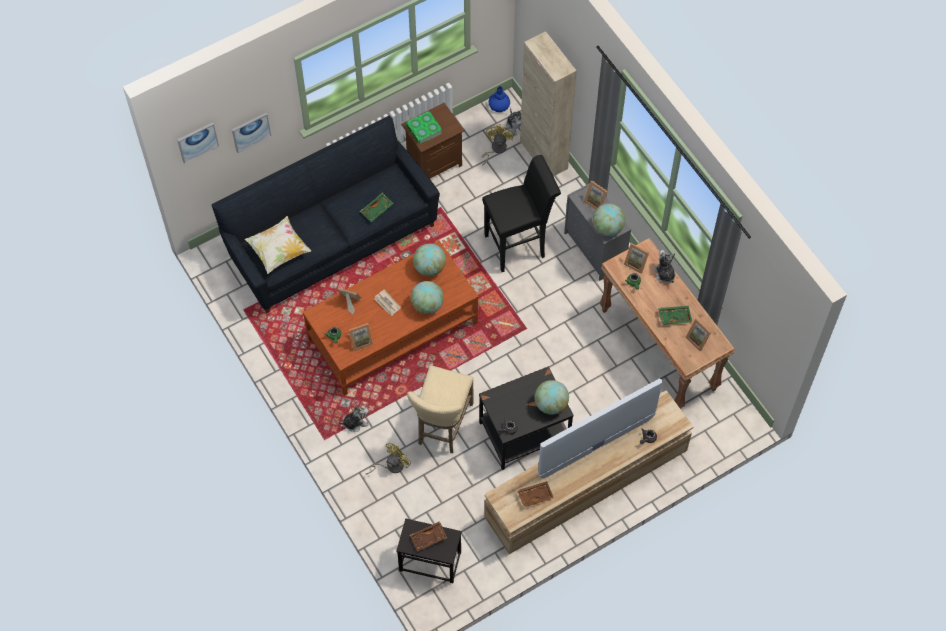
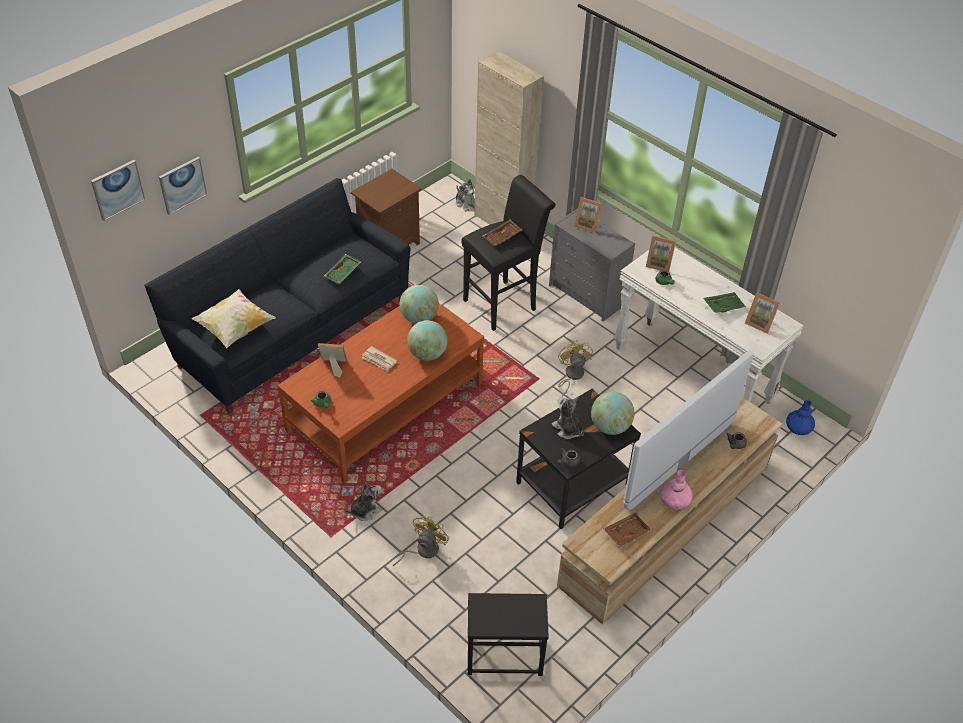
camera: 15 degrees left, 15 degrees down
picture frame [348,323,373,351] -> none
book [406,111,442,145] -> none
beige stool [407,365,474,453] -> none
brown tray [410,521,447,552] -> brown tray moved to [483,220,522,246]
yellow fan [482,124,514,166] -> yellow fan moved to [558,340,593,397]
blue vase [489,86,510,112] -> blue vase moved to [786,400,815,435]
globe [592,203,625,236] -> none
brown console table [600,238,735,409] -> white console table [614,247,804,404]
plush toy [653,250,675,283] -> plush toy moved to [552,396,584,439]
none -> pink vase [660,470,693,510]

